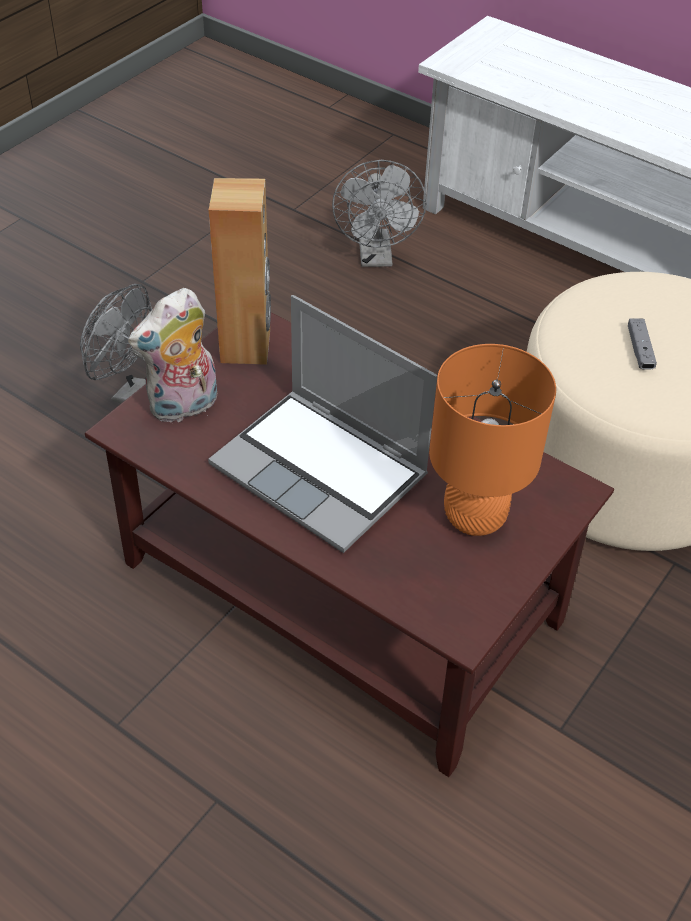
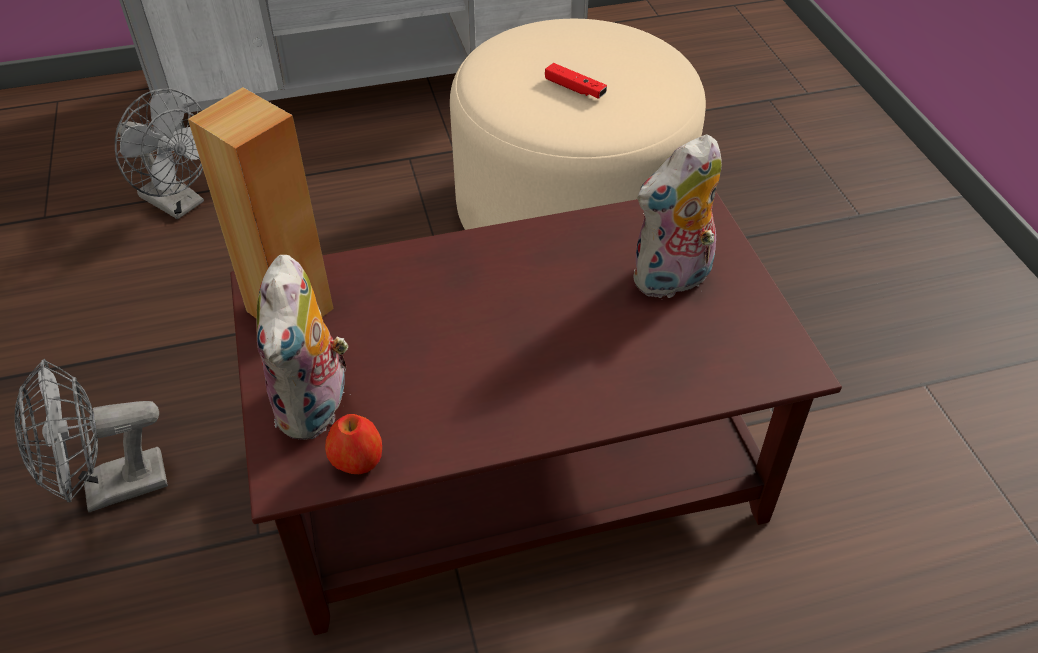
camera: 50 degrees left, 0 degrees up
laptop [208,295,437,553] -> none
orange table lamp [429,344,556,536] -> plush toy [633,134,722,298]
grey game controller [628,318,657,370] -> red game controller [545,63,607,98]
none -> apple [325,414,382,474]

